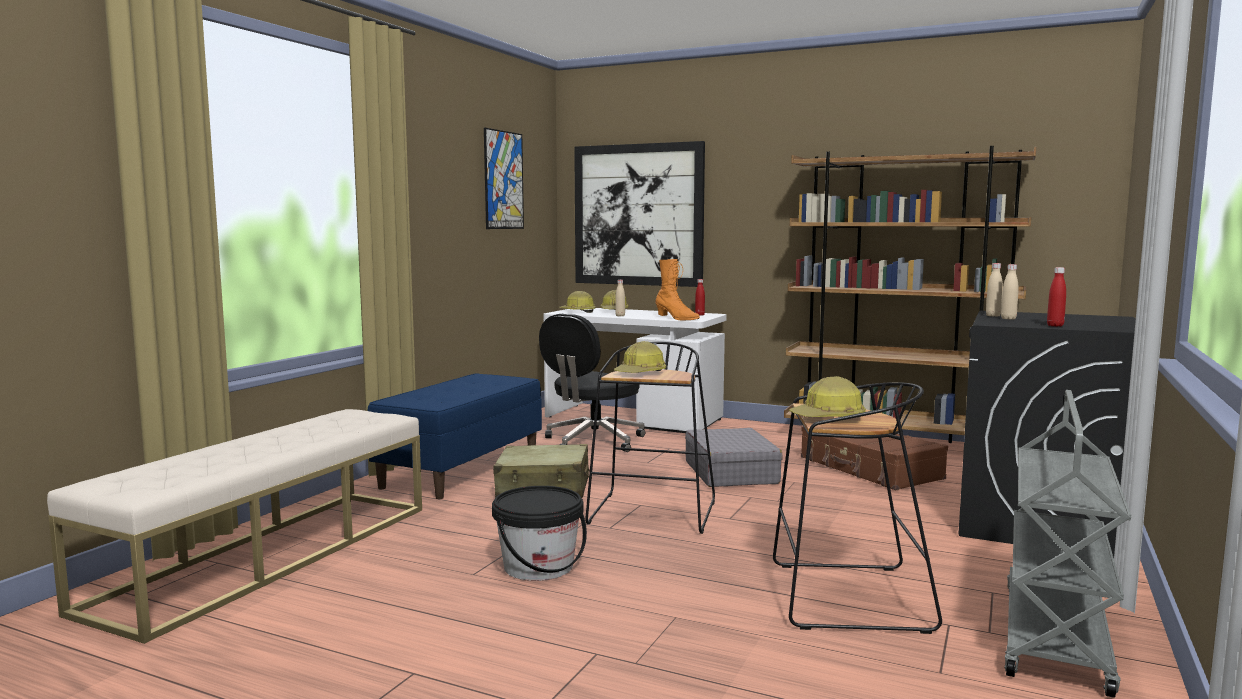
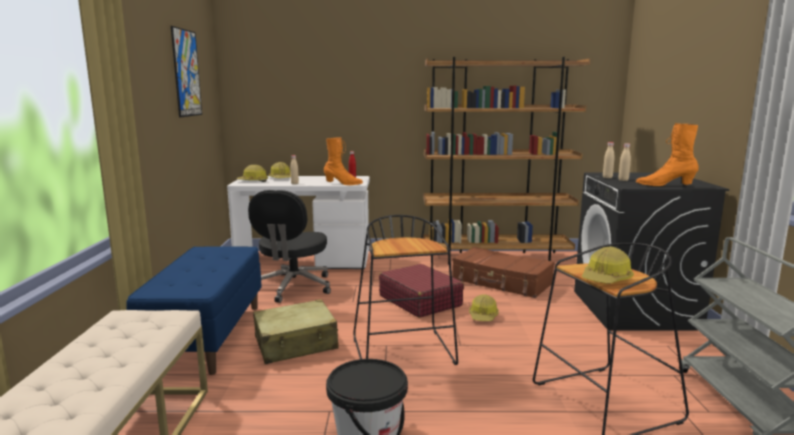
camera: 25 degrees left, 5 degrees up
picture [574,141,705,287] -> none
hard hat [614,341,666,373] -> hard hat moved to [469,294,499,321]
grey suitcase [685,428,783,487] -> red suitcase [379,264,464,318]
red bottle [1047,267,1066,327] -> orange boot [636,123,699,186]

